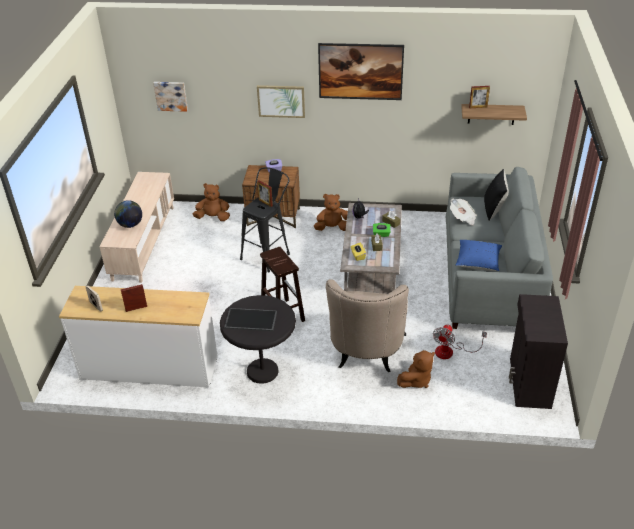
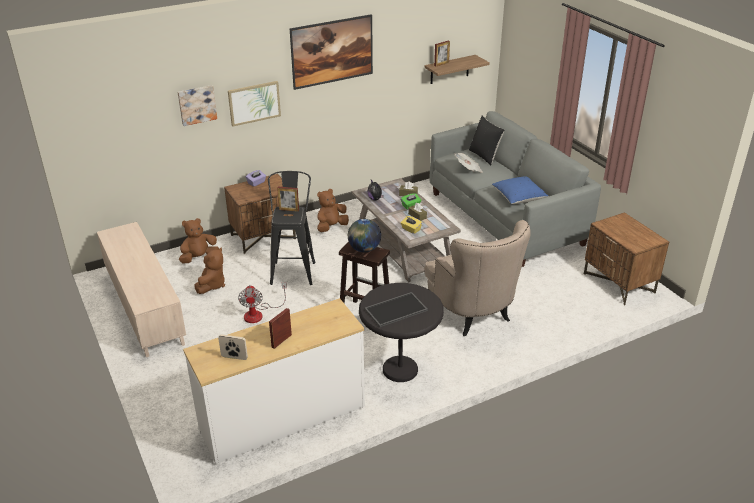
camera: 35 degrees left, 5 degrees down
globe [114,200,142,228] -> globe moved to [348,219,381,252]
picture [153,82,188,112] -> picture moved to [178,85,217,126]
brown plush toy [397,350,435,388] -> brown plush toy moved to [194,248,225,294]
fan [433,325,487,359] -> fan moved to [238,282,287,323]
black cabinet [509,294,568,409] -> brown nightstand [584,212,669,305]

